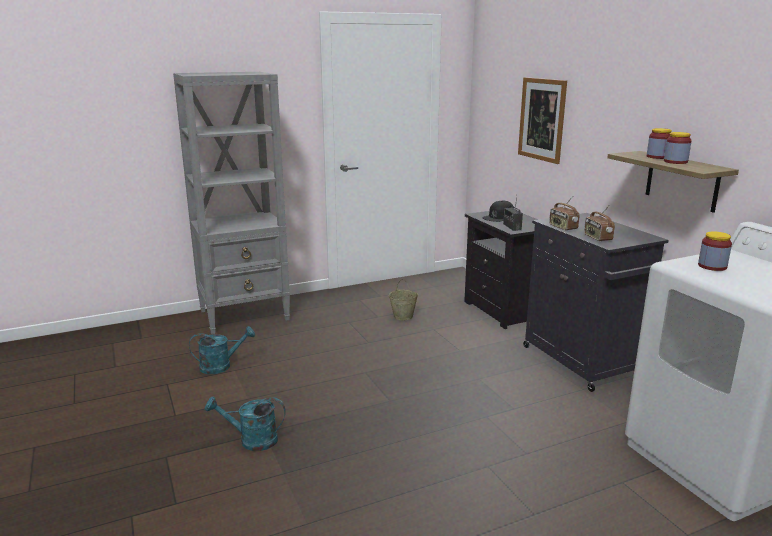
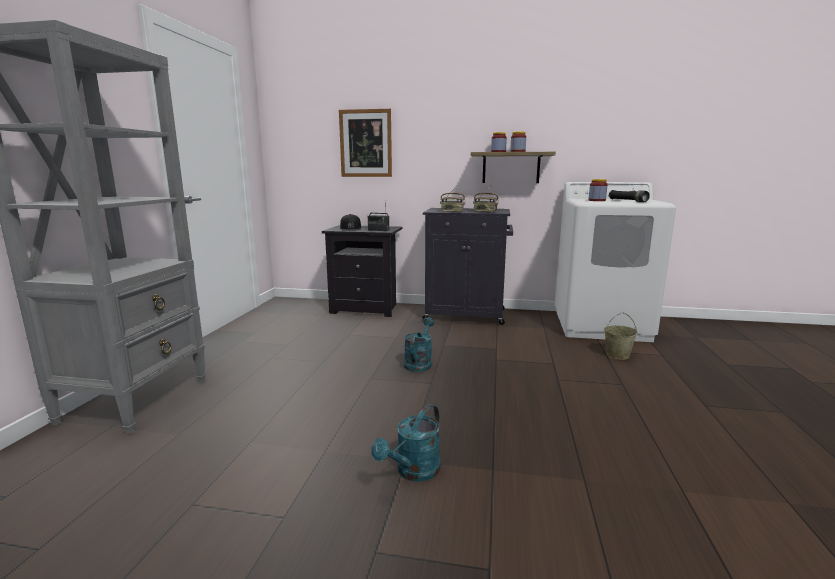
camera: 55 degrees left, 5 degrees down
turquoise watering can [189,326,255,374] -> turquoise watering can moved to [404,317,434,372]
beige bucket [389,279,418,320] -> beige bucket moved to [604,312,638,360]
none -> black flashlight [609,190,650,202]

